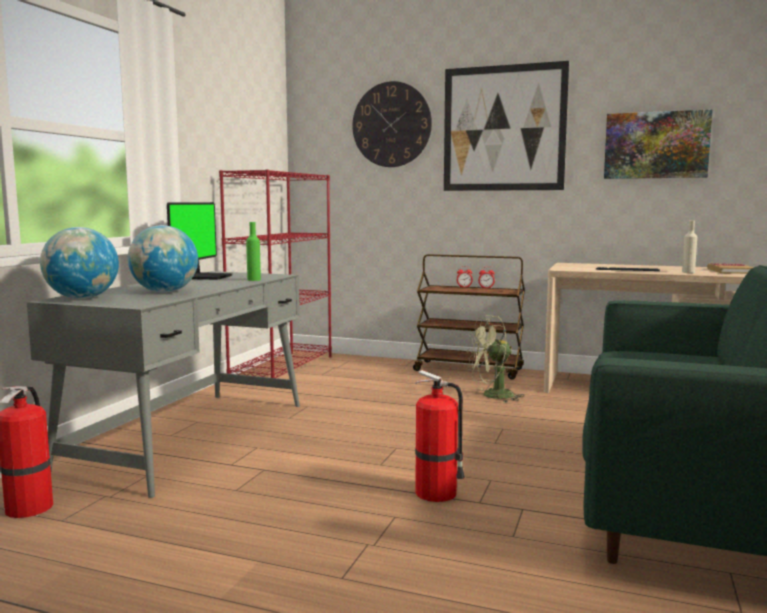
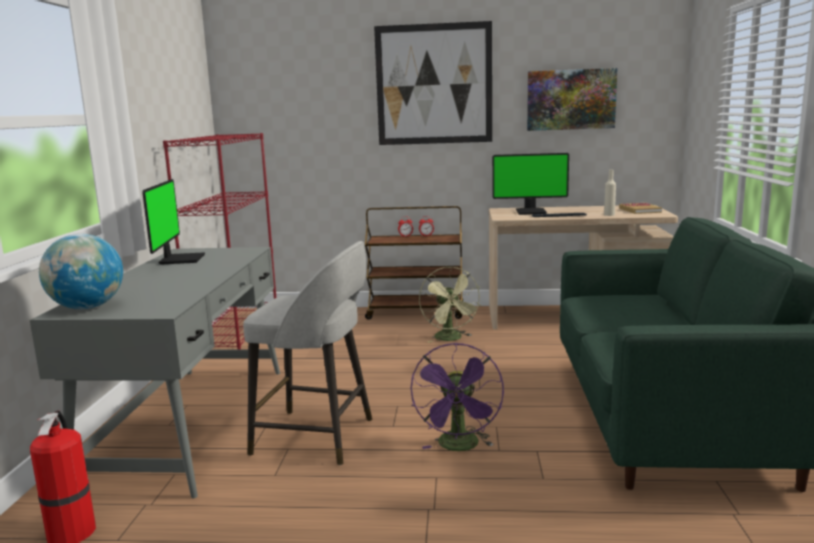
camera: 15 degrees left, 5 degrees up
globe [128,225,198,293] -> none
green bottle [246,222,261,281] -> none
wall clock [352,81,432,167] -> none
fire extinguisher [414,370,465,502] -> purple fan [410,343,504,451]
green fan [466,315,525,403] -> green fan turned 75 degrees counterclockwise [419,266,481,343]
none -> grey stool [243,241,372,465]
none -> monitor [492,153,569,215]

